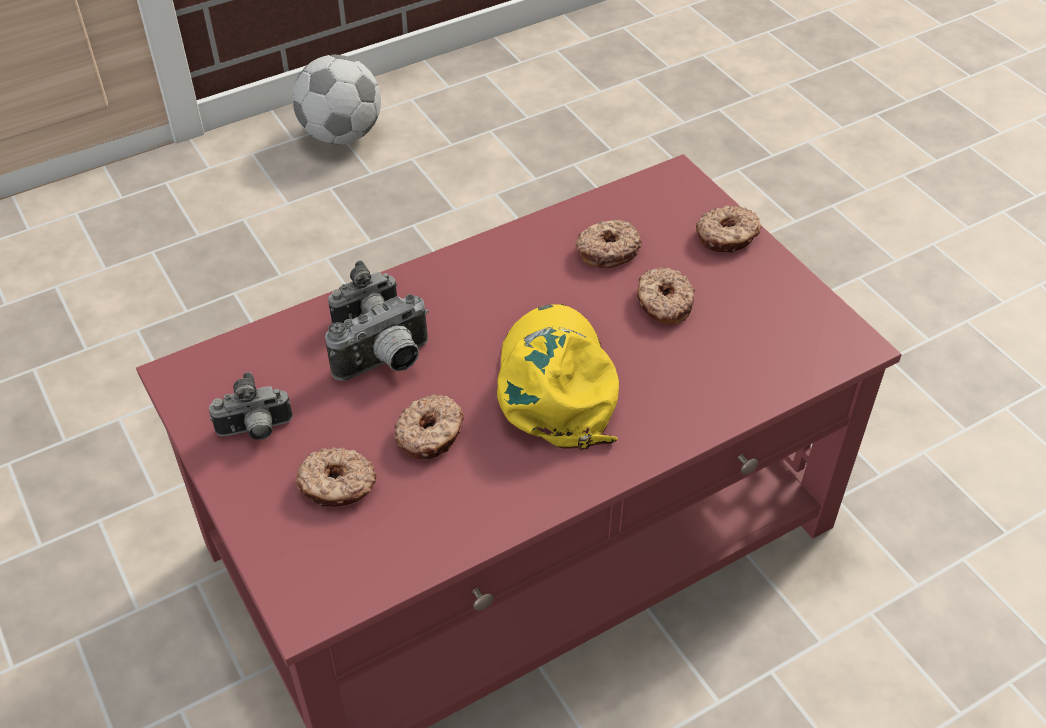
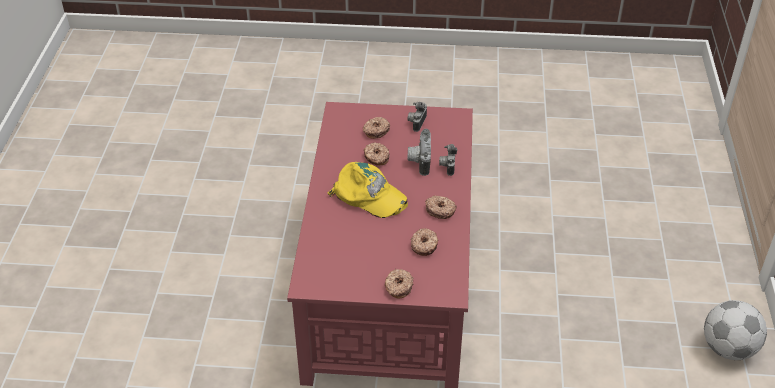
camera: 125 degrees right, 5 degrees down
donut [637,267,695,324] -> donut moved to [425,196,456,219]

